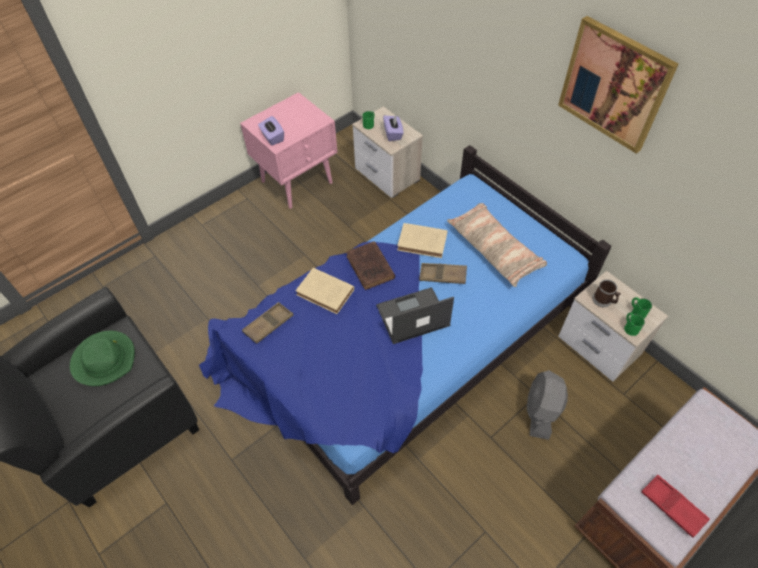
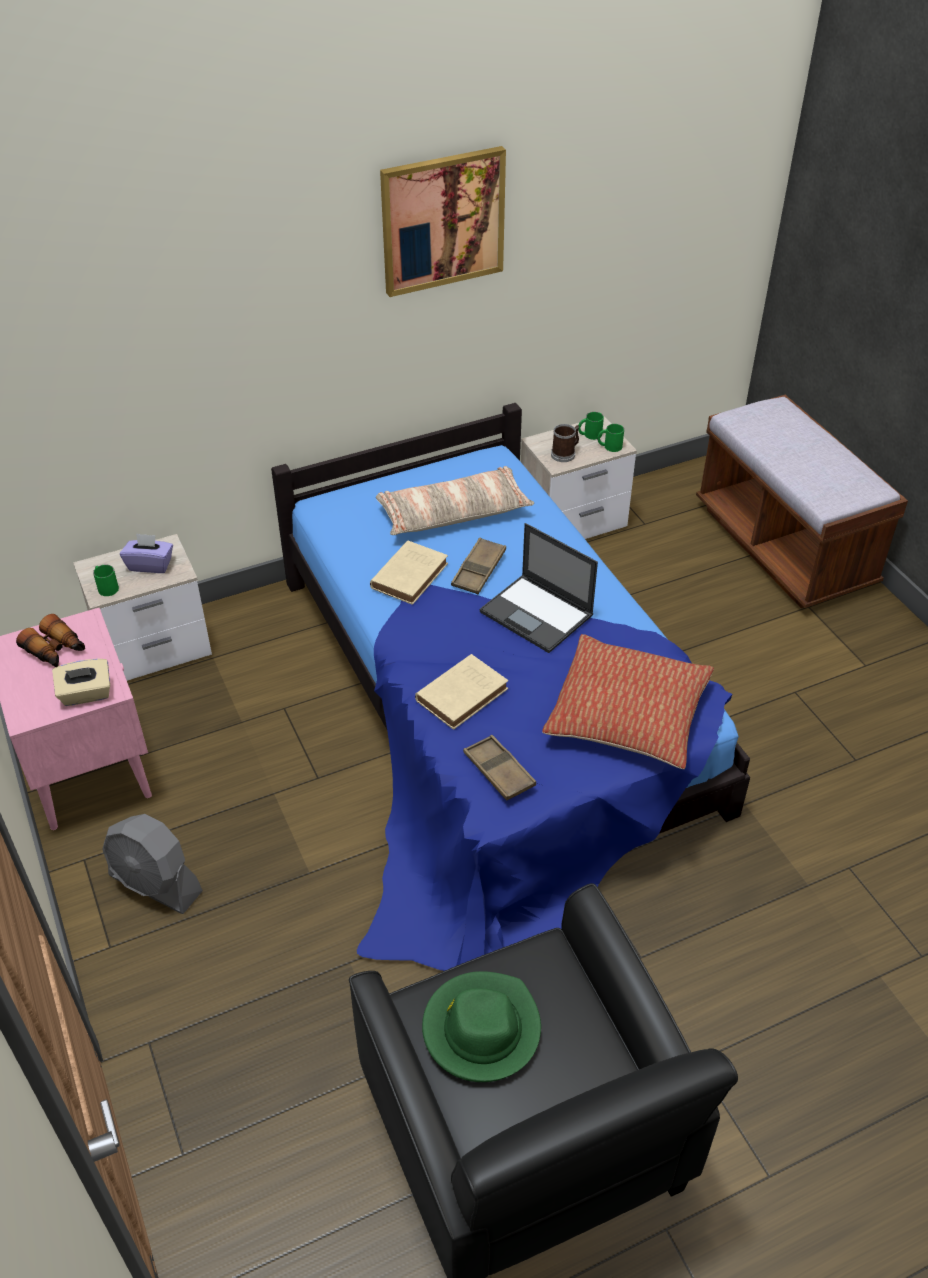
camera: 75 degrees left, 10 degrees down
purple tissue box [258,116,284,145] -> beige tissue box [52,659,110,706]
brown book [346,241,395,290] -> none
laptop [376,287,454,344] -> laptop turned 45 degrees counterclockwise [480,523,598,653]
grey fan [527,370,568,440] -> grey fan moved to [102,814,203,914]
red tray [641,475,710,538] -> none
none -> binoculars [16,614,85,667]
none -> pillow [542,634,714,769]

